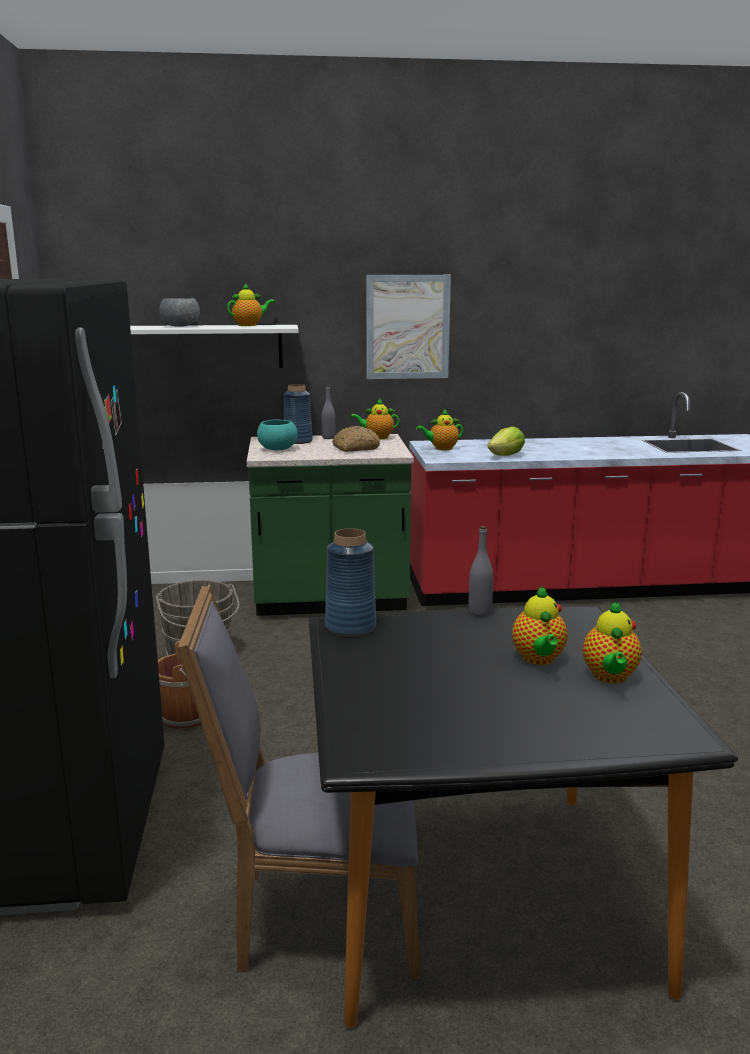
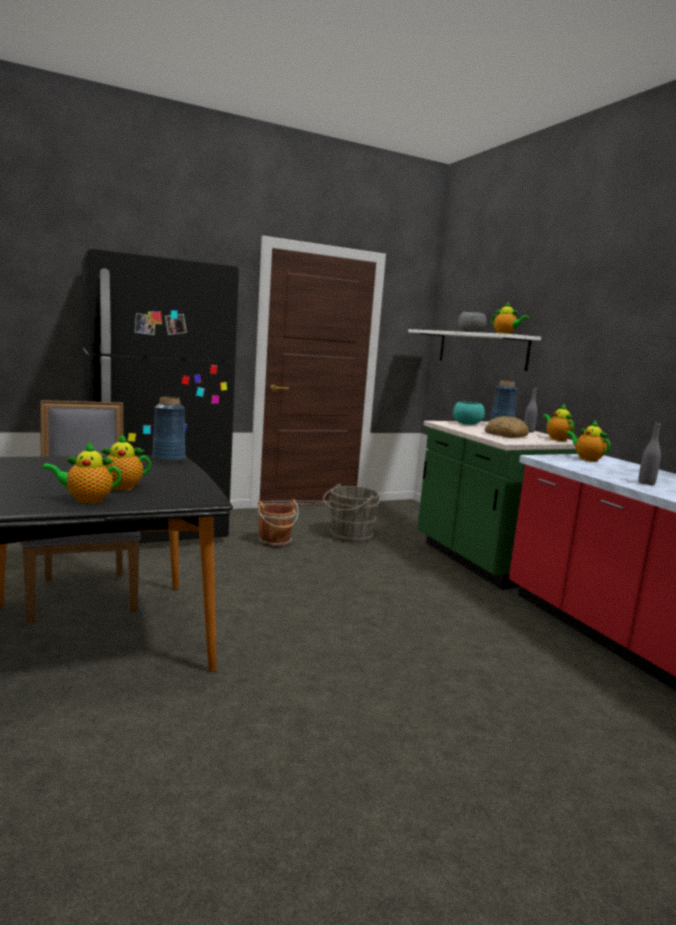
camera: 70 degrees right, 5 degrees down
picture [366,275,451,379] -> none
grey bottle [469,526,493,617] -> grey bottle moved to [638,421,661,485]
lettuce [487,427,525,456] -> none

